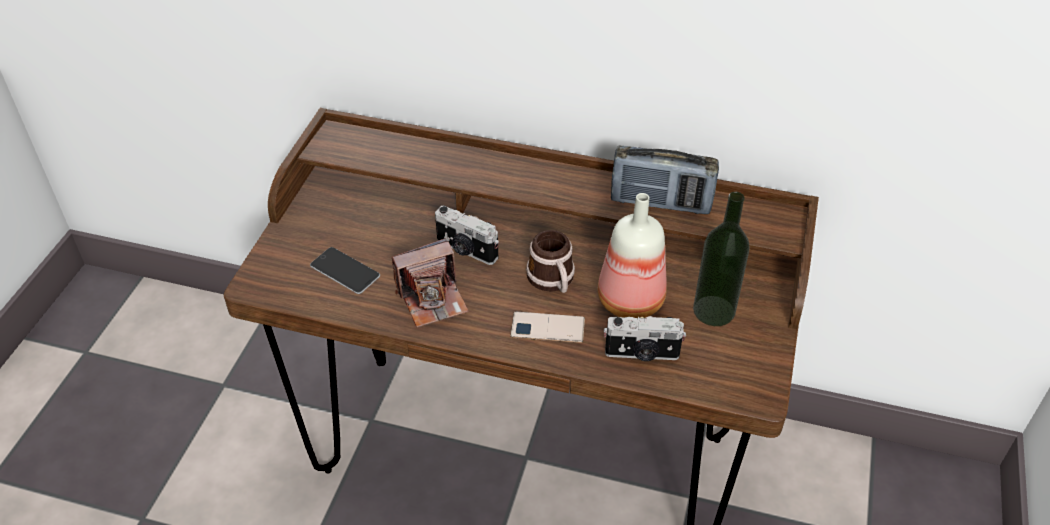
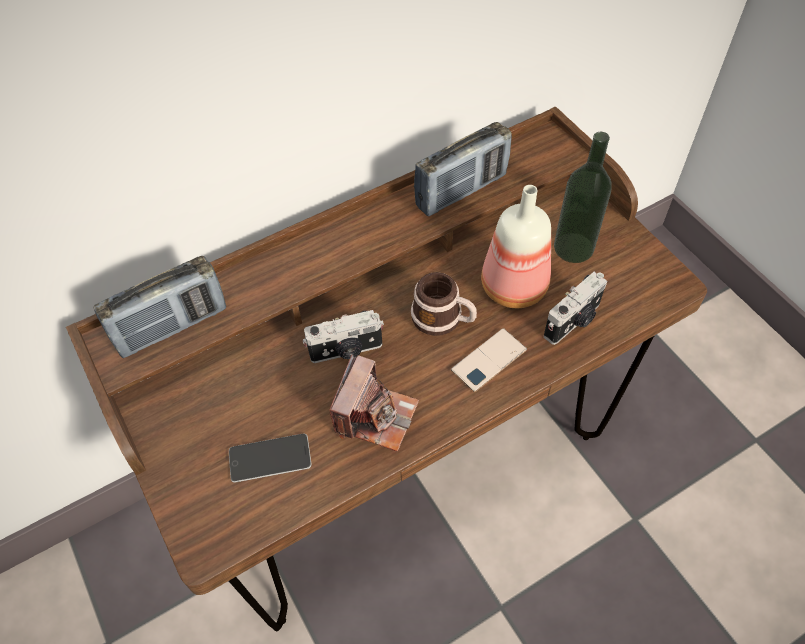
camera: 45 degrees left, 10 degrees up
none -> radio [93,256,226,358]

